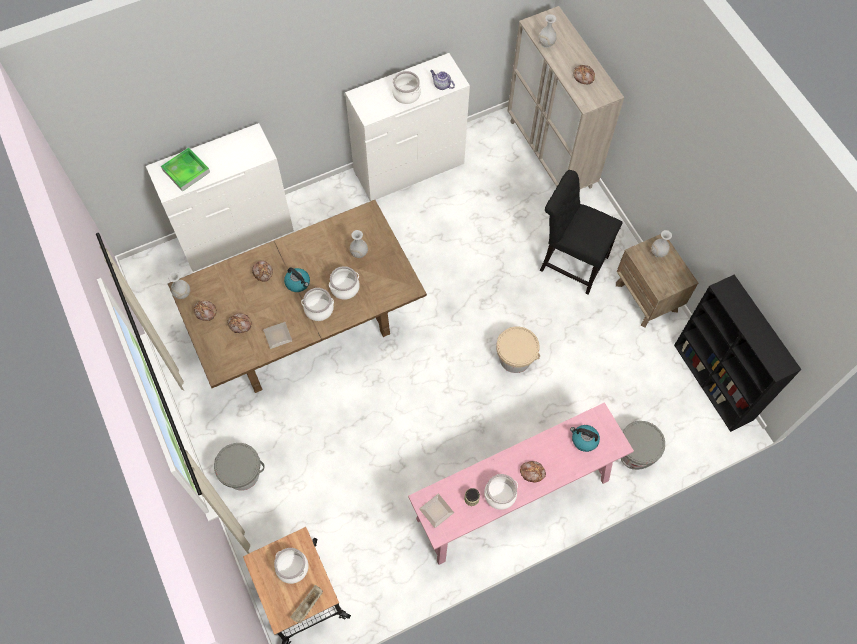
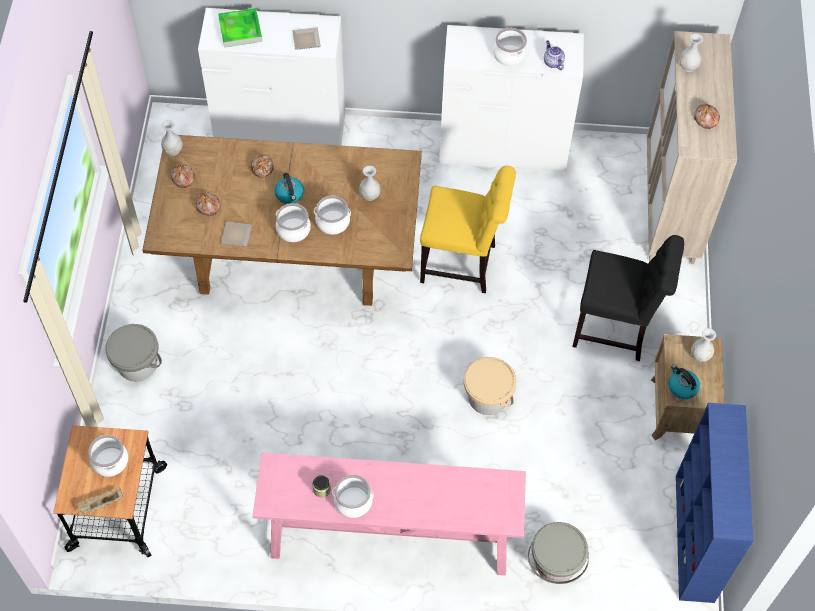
camera: 30 degrees right, 5 degrees down
plate [419,494,454,528] -> plate moved to [292,27,321,50]
bread [520,461,546,482] -> none
black chair [540,170,622,294] -> black chair turned 135 degrees clockwise [572,235,684,361]
kettle [570,425,600,452] -> kettle moved to [669,365,700,399]
black bookcase [674,275,802,432] -> blue bookcase [676,403,753,603]
none -> yellow chair [420,165,516,293]

